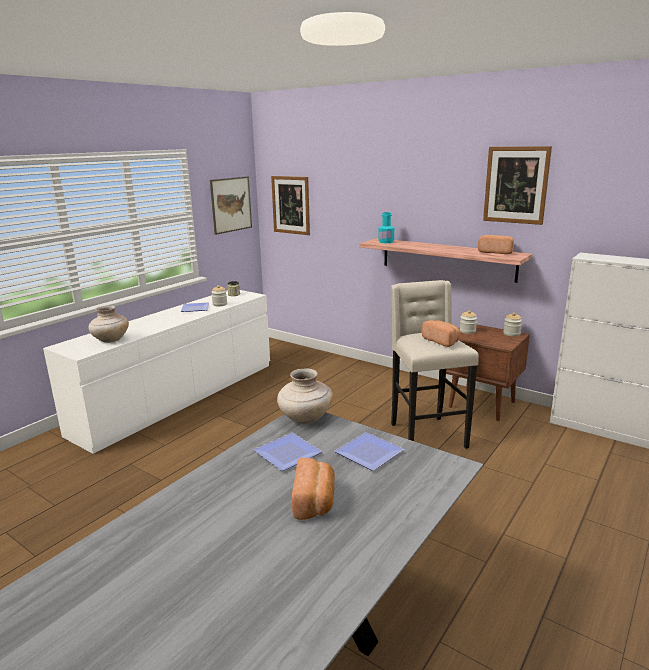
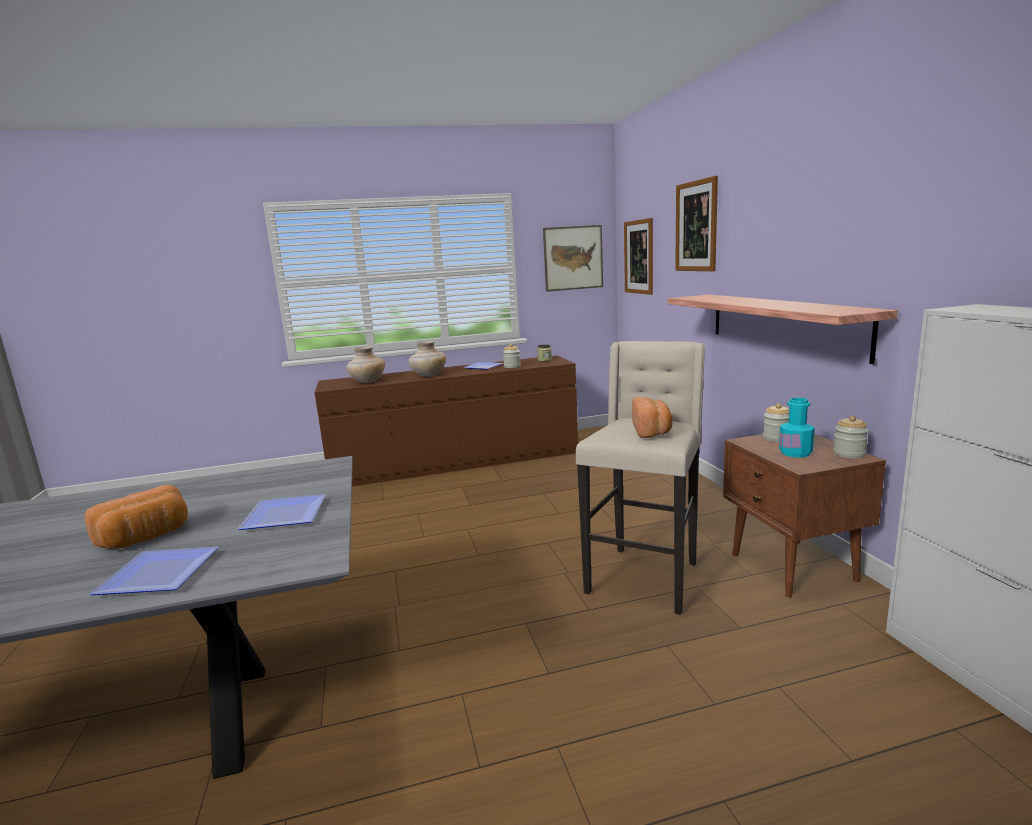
camera: 40 degrees right, 5 degrees down
white dresser [43,290,270,454] -> brown dresser [315,355,578,486]
plate [253,433,323,471] -> plate moved to [90,547,218,595]
beige vase [277,369,333,424] -> beige vase moved to [409,341,446,377]
turquoise bottle [378,212,394,243] -> turquoise bottle moved to [779,398,815,458]
bread [478,235,514,254] -> none
picture [483,146,552,225] -> picture moved to [675,176,718,271]

